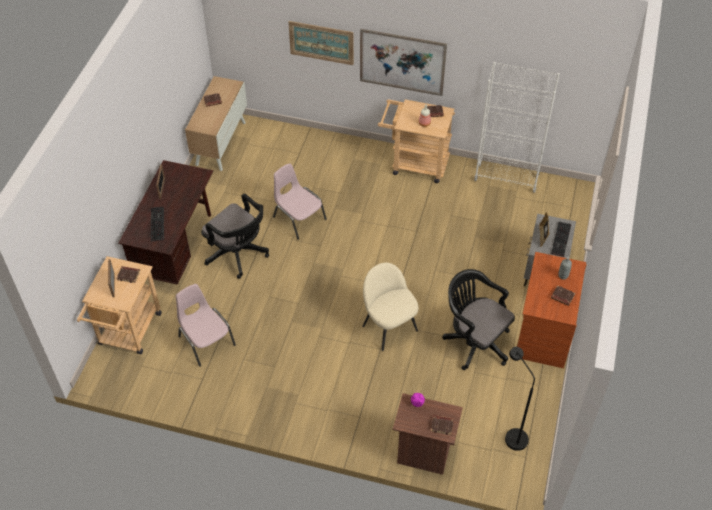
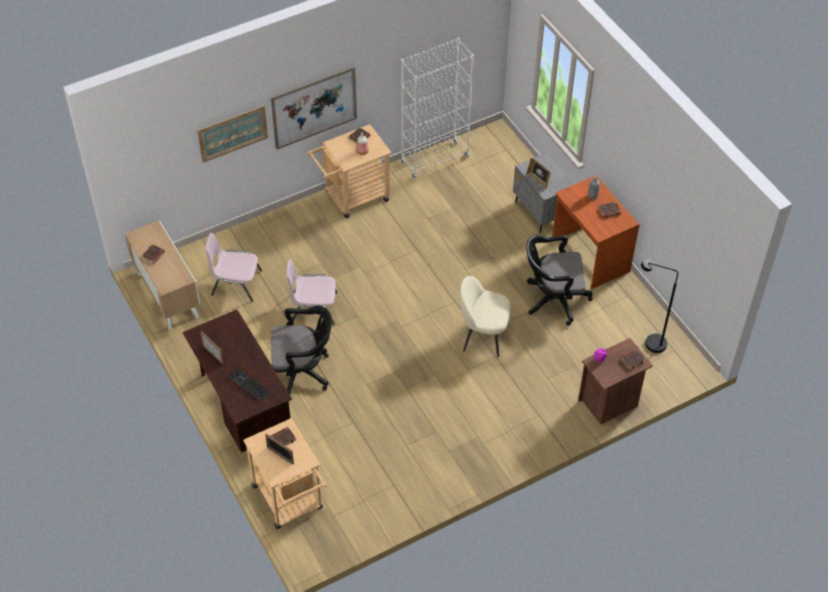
camera: 45 degrees left, 0 degrees up
pink chair [176,284,236,367] -> pink chair moved to [205,233,262,302]
keyboard [551,222,571,257] -> none

